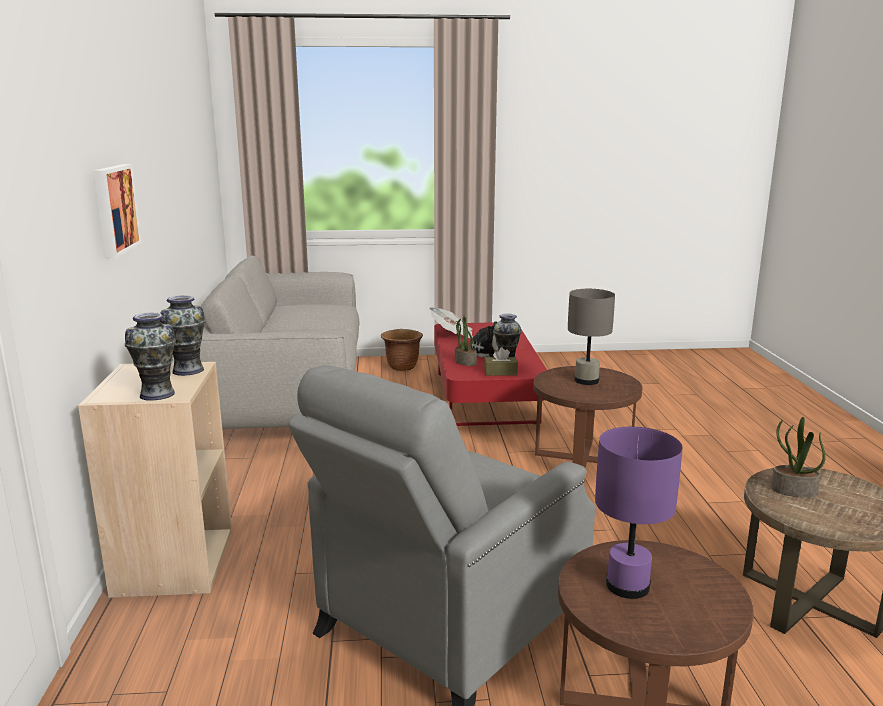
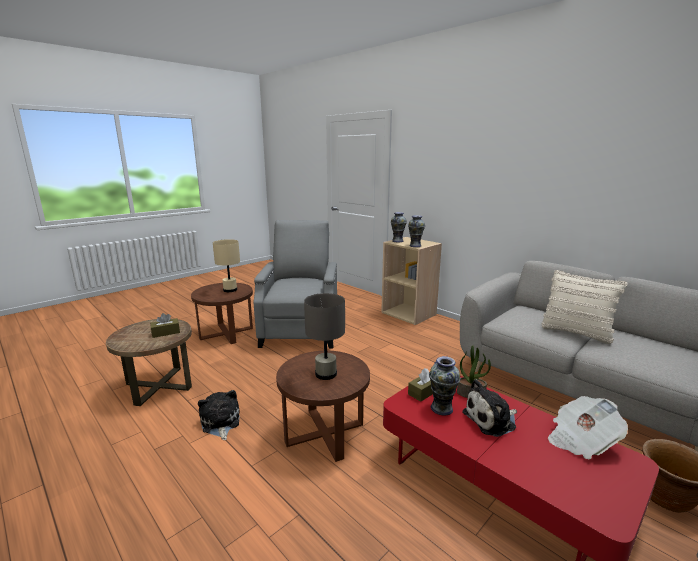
camera: 140 degrees right, 0 degrees up
picture [93,164,142,258] -> none
purple table lamp [595,427,682,599] -> beige table lamp [213,239,240,292]
potted plant [771,417,826,497] -> brown tissue box [150,313,180,338]
none -> plush toy [198,390,240,440]
none -> beige pillow [541,270,628,344]

